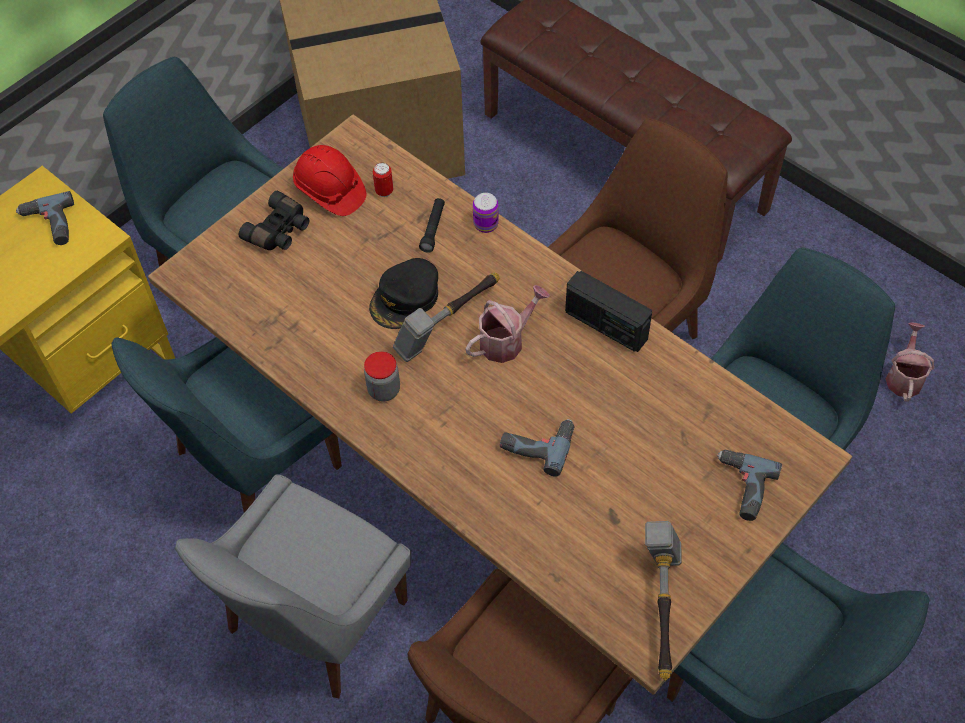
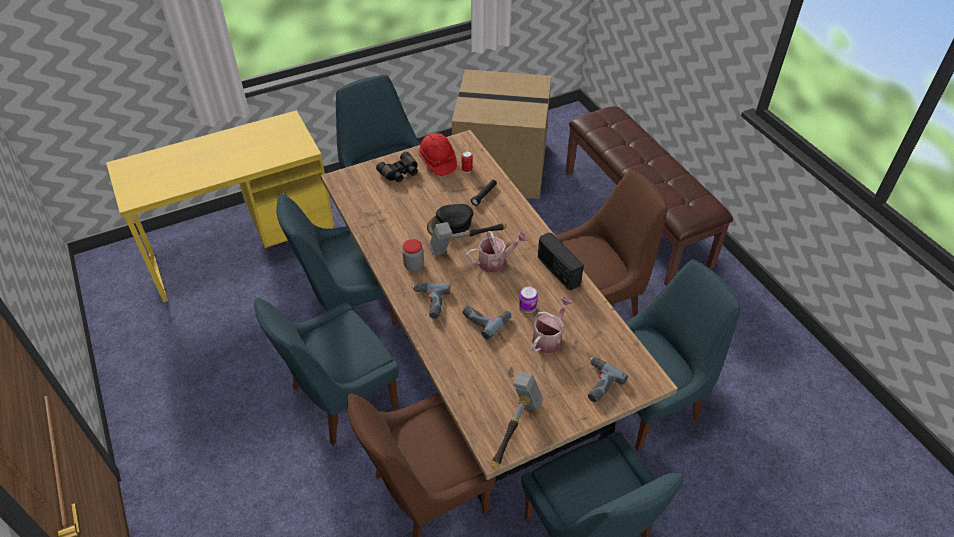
camera: 20 degrees right, 10 degrees down
power drill [16,191,74,245] -> power drill moved to [412,283,450,319]
grey chair [175,474,411,698] -> blue chair [254,298,399,445]
can [473,193,499,233] -> can moved to [519,287,538,314]
watering can [886,322,934,402] -> watering can moved to [532,297,573,353]

